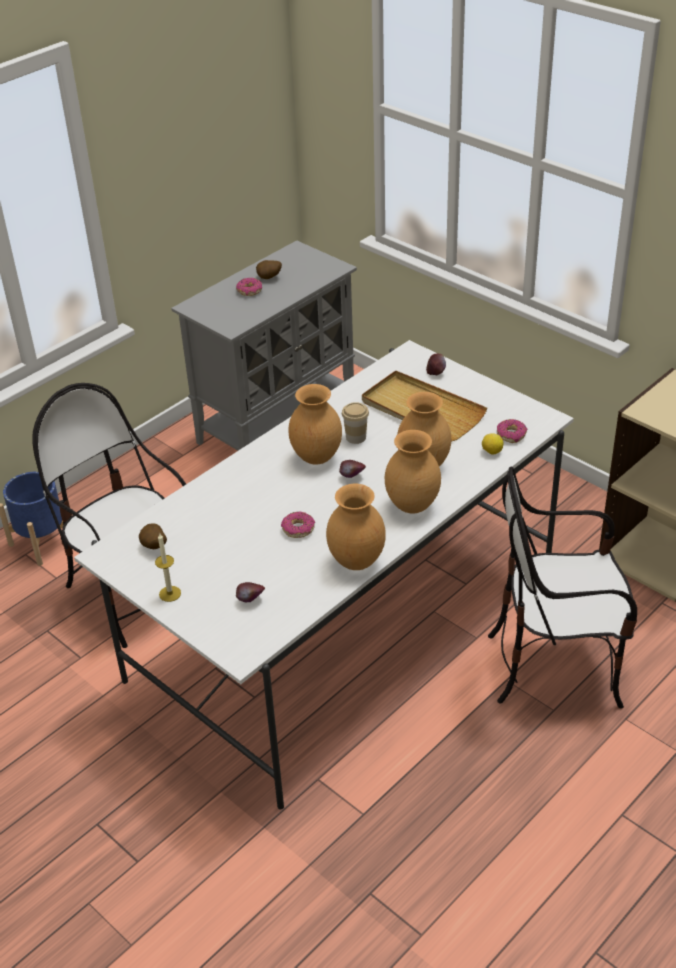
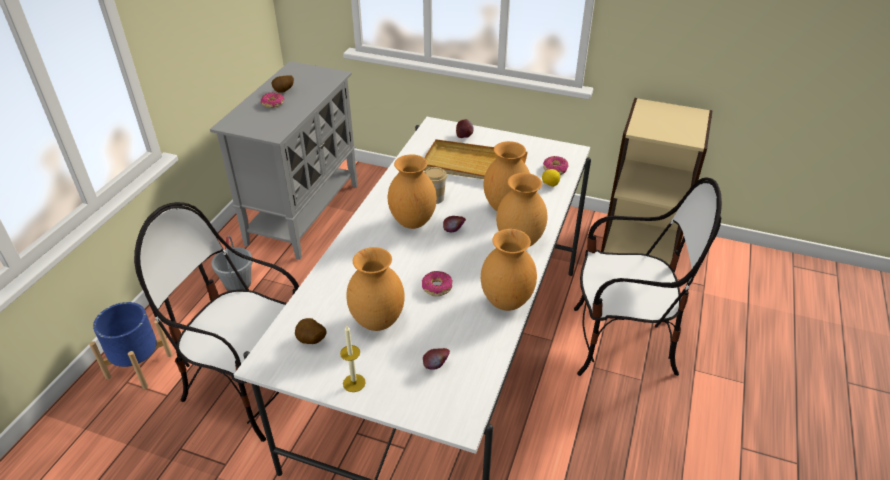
camera: 25 degrees left, 0 degrees up
chair [488,467,637,709] -> chair turned 150 degrees counterclockwise [574,178,722,376]
none -> grey bucket [211,235,253,291]
none -> brown vase [346,247,405,331]

